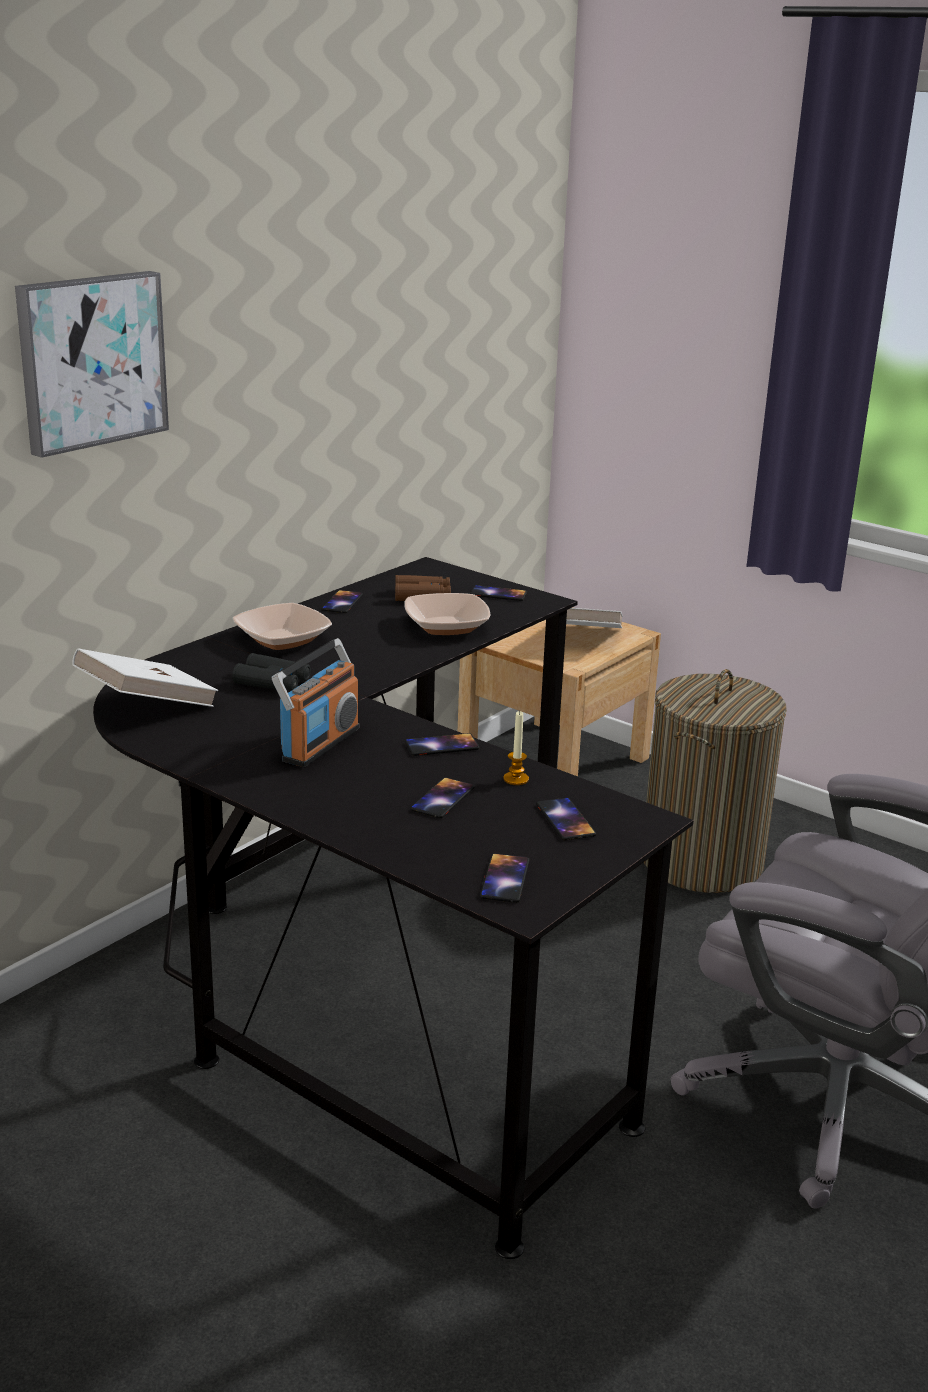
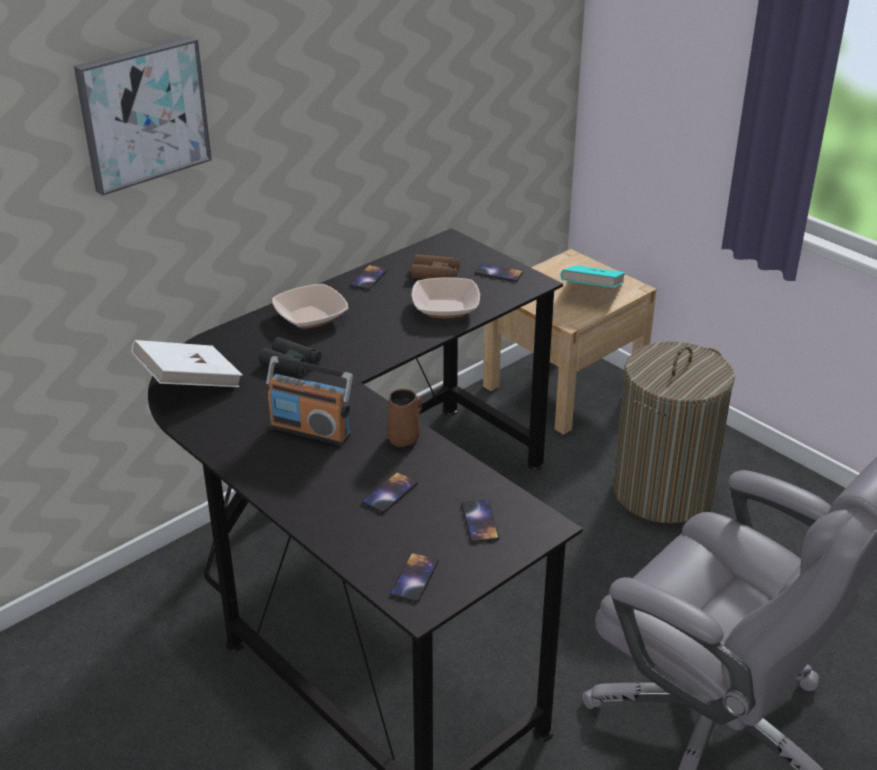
camera: 10 degrees right, 10 degrees up
radio [272,638,359,767] -> radio turned 75 degrees clockwise [266,356,353,446]
phone [405,733,480,756] -> brown mug [387,389,422,447]
candle [503,711,529,785] -> none
white book [566,608,623,628] -> turquoise book [560,265,626,288]

